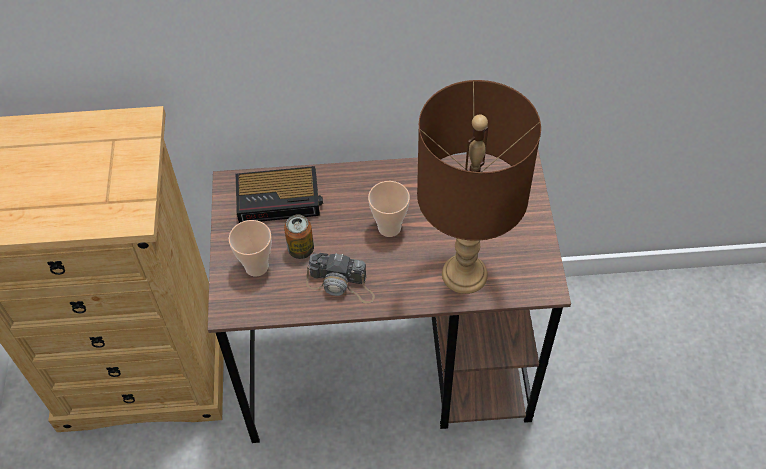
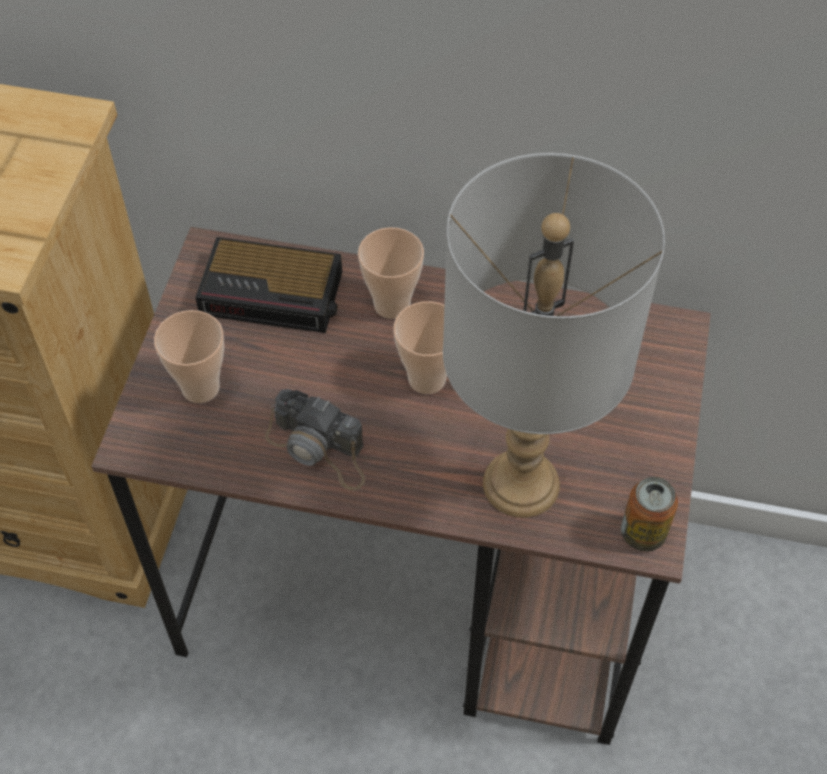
camera: 15 degrees right, 0 degrees up
can [284,215,314,259] -> can moved to [621,477,678,551]
brown table lamp [417,80,541,294] -> grey table lamp [443,153,665,518]
none -> cup [358,227,424,319]

